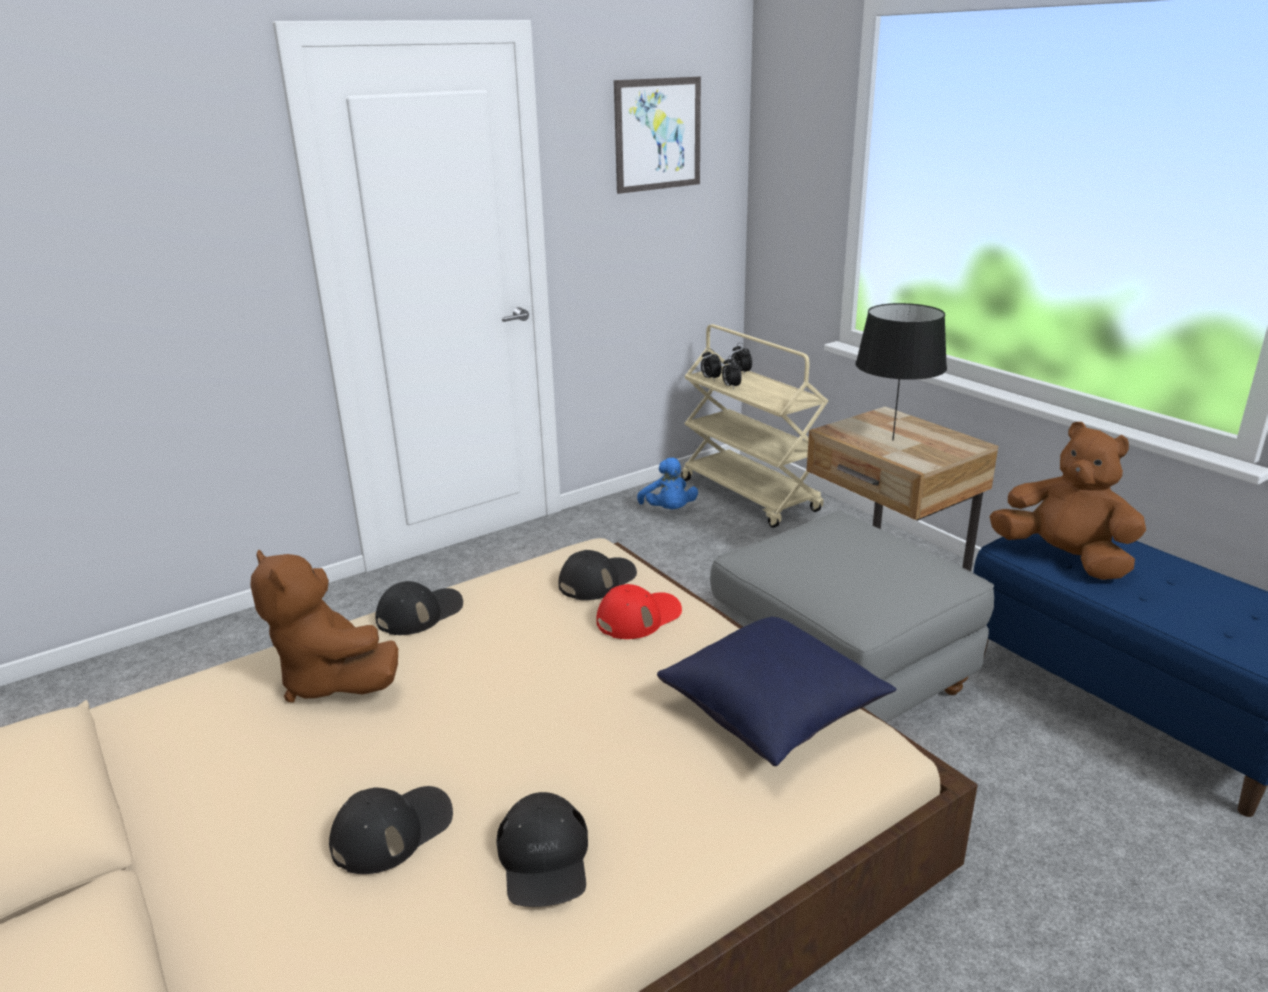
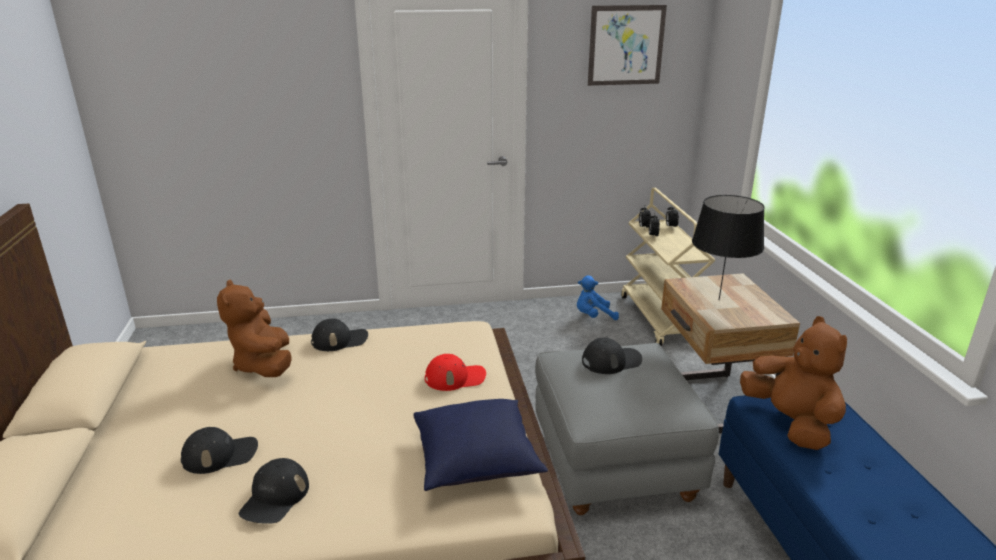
camera: 25 degrees right, 0 degrees up
black cap [559,550,637,600] -> black cap moved to [582,338,642,374]
blue plush toy [637,458,698,509] -> blue plush toy turned 75 degrees clockwise [577,276,619,320]

